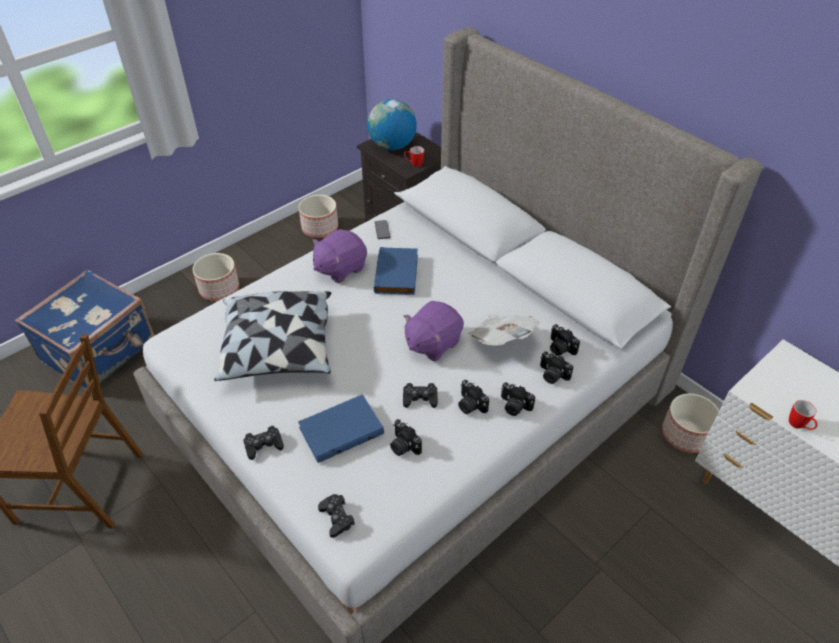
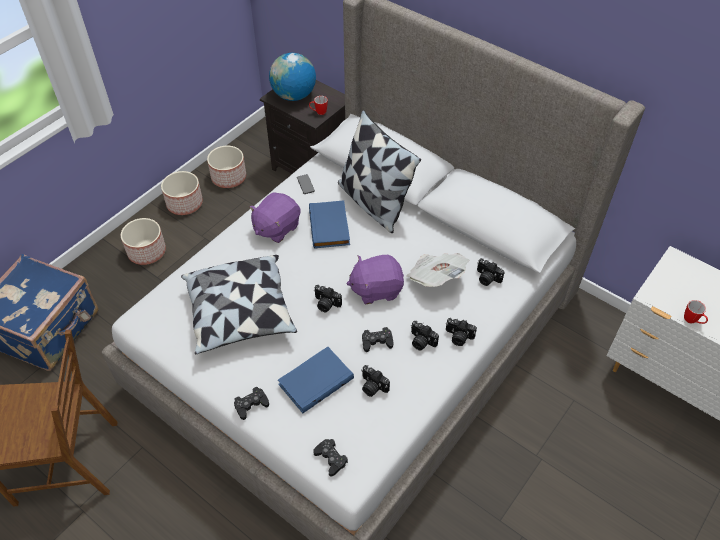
camera: 10 degrees left, 5 degrees up
purple plush toy [404,301,464,362] -> purple plush toy turned 45 degrees clockwise [347,255,404,304]
camera [540,351,573,384] -> camera moved to [314,285,342,312]
planter [662,393,719,453] -> planter moved to [161,171,203,215]
none -> pillow [338,110,421,233]

